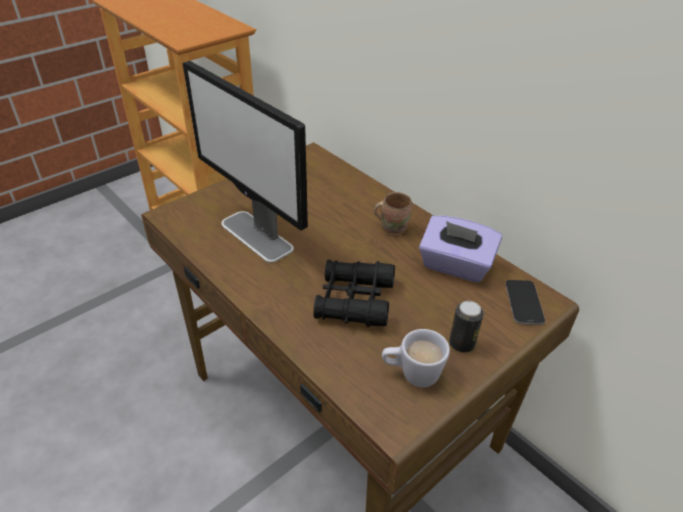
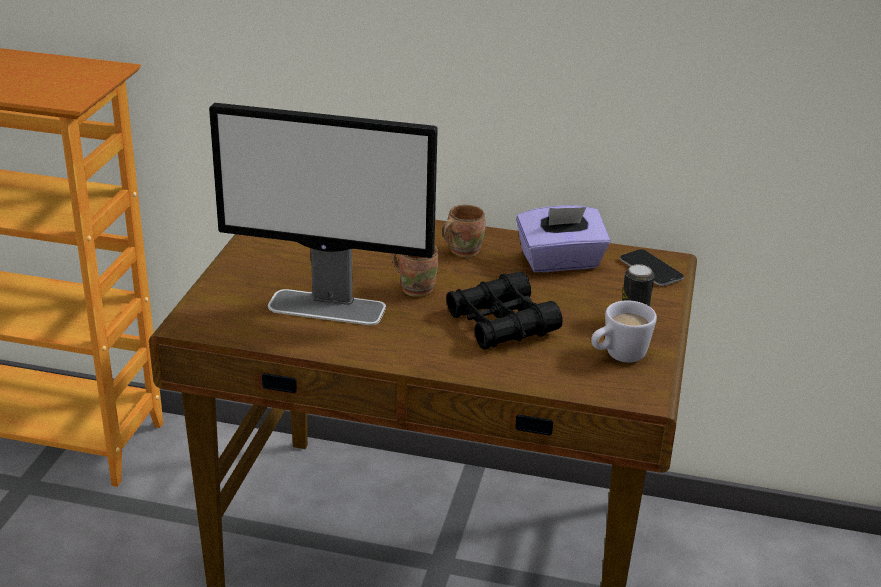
camera: 35 degrees left, 10 degrees down
none -> brown mug [392,245,439,297]

